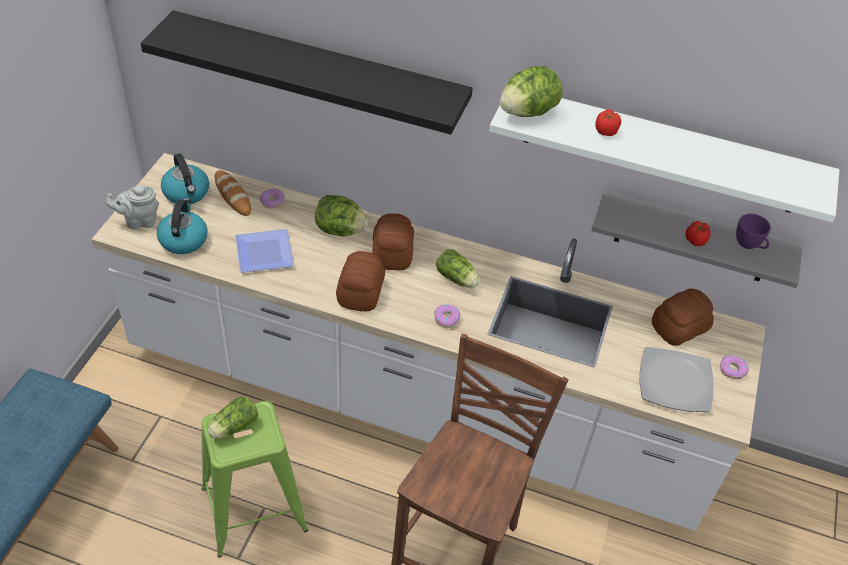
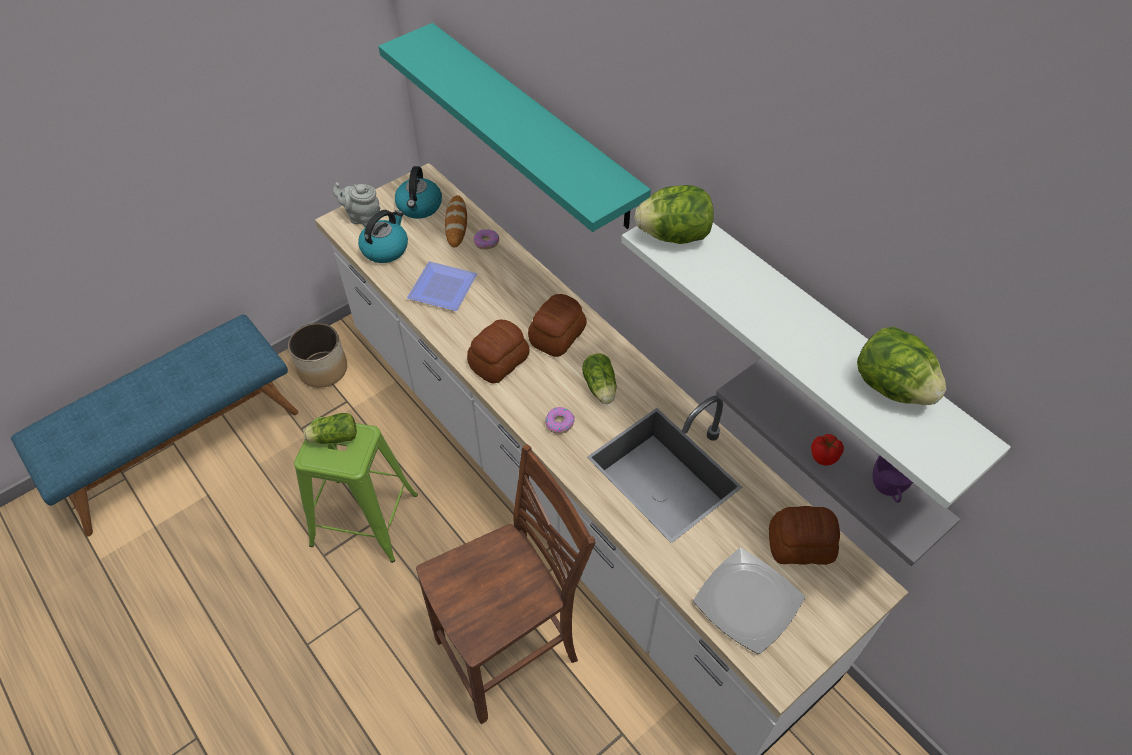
camera: 35 degrees right, 5 degrees up
black shelf [141,10,473,135] -> turquoise shelf [378,23,651,232]
lettuce [315,195,369,236] -> lettuce moved to [857,327,947,405]
tomato [595,110,621,136] -> none
donut [720,355,749,379] -> none
none -> planter [288,323,347,388]

